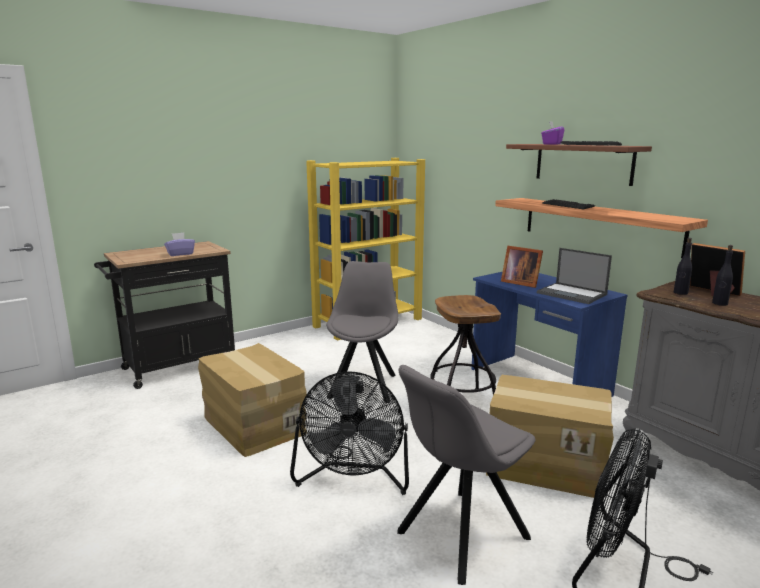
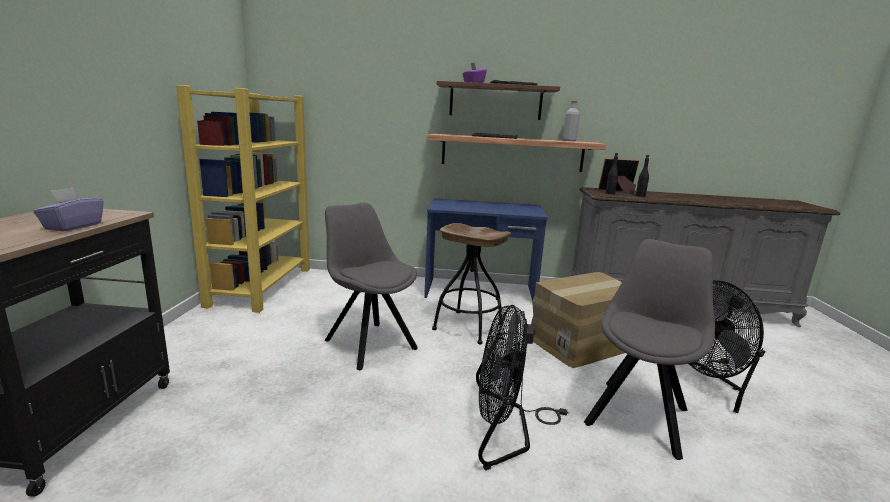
camera: 50 degrees left, 0 degrees up
cardboard box [198,343,307,457] -> none
black fan [290,372,409,495] -> black fan turned 135 degrees clockwise [476,305,570,471]
grey chair [397,365,536,585] -> grey chair turned 150 degrees counterclockwise [584,239,715,460]
picture frame [501,246,543,288] -> none
laptop [537,248,612,304] -> none
none -> grey bottle [563,101,580,141]

